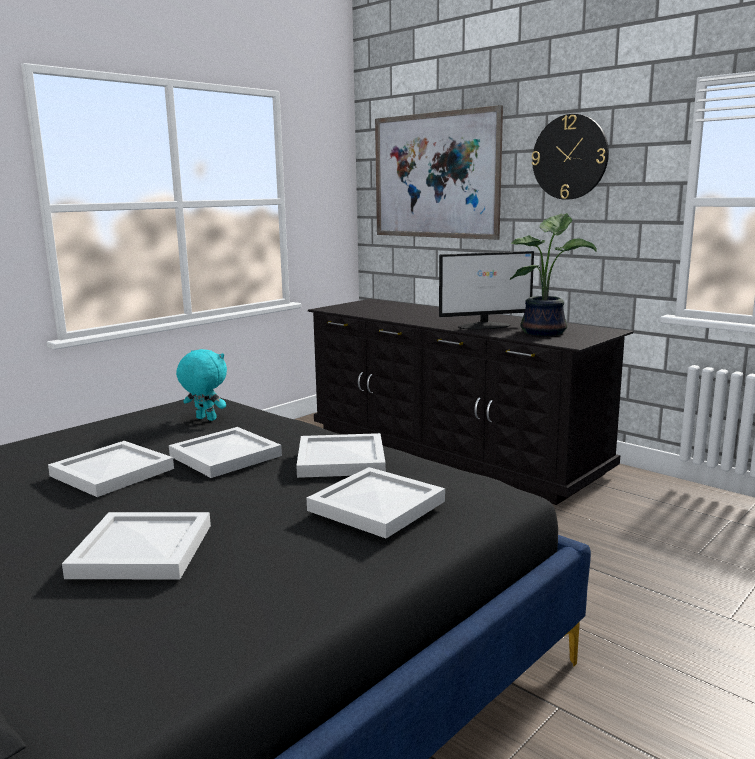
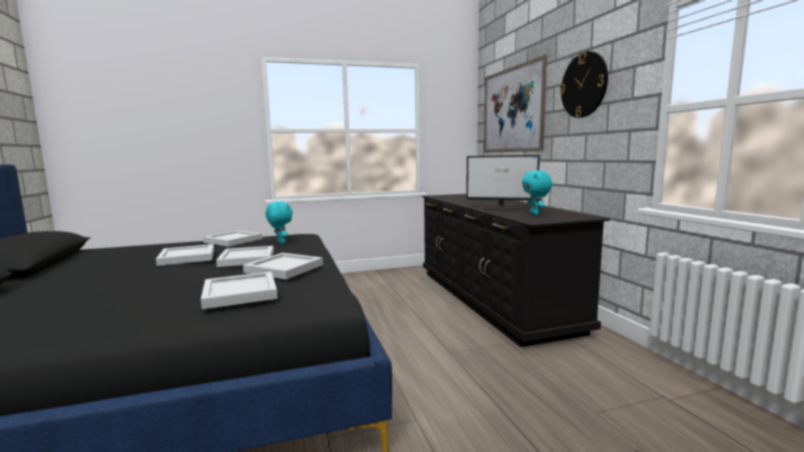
camera: 30 degrees right, 5 degrees down
white tray [62,512,211,580] -> white tray moved to [203,230,262,247]
potted plant [509,213,597,336] -> turquoise plush toy [522,170,552,215]

